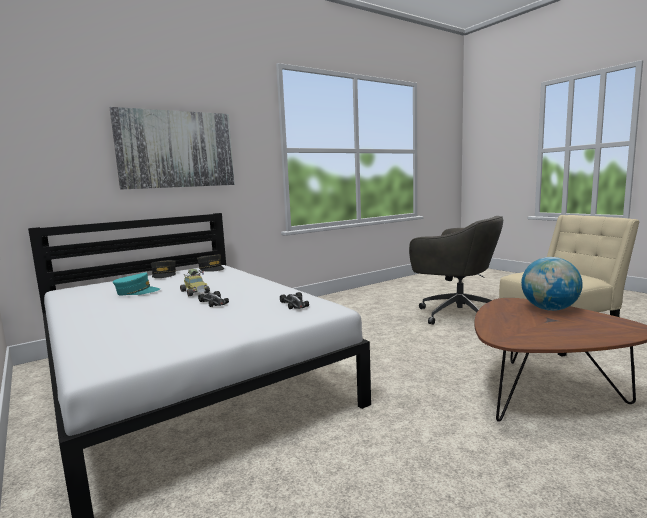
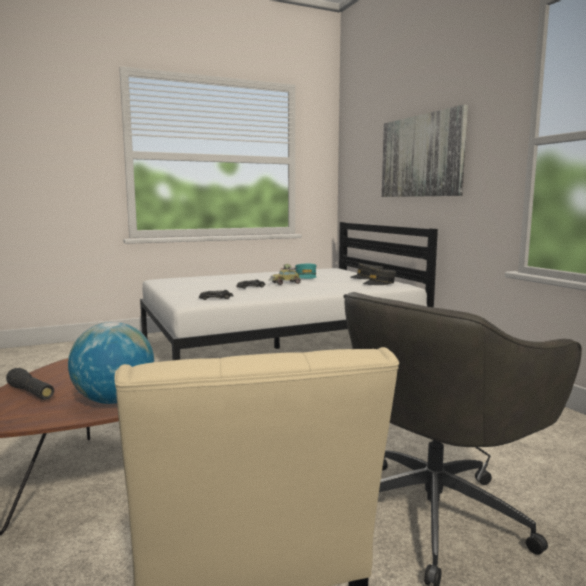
camera: 100 degrees right, 0 degrees up
none -> black flashlight [6,368,54,400]

